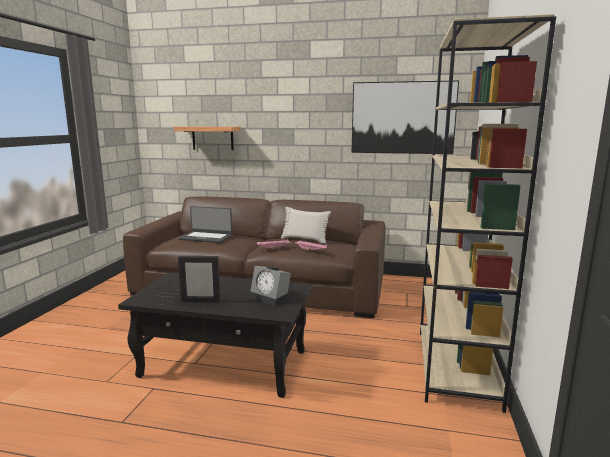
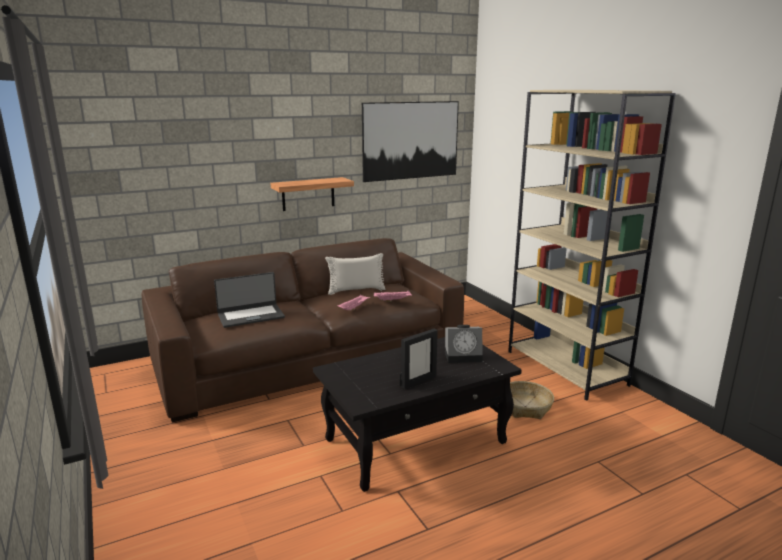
camera: 40 degrees left, 5 degrees up
shelf [174,127,241,150] -> shelf moved to [270,177,354,211]
none -> basket [510,381,554,419]

